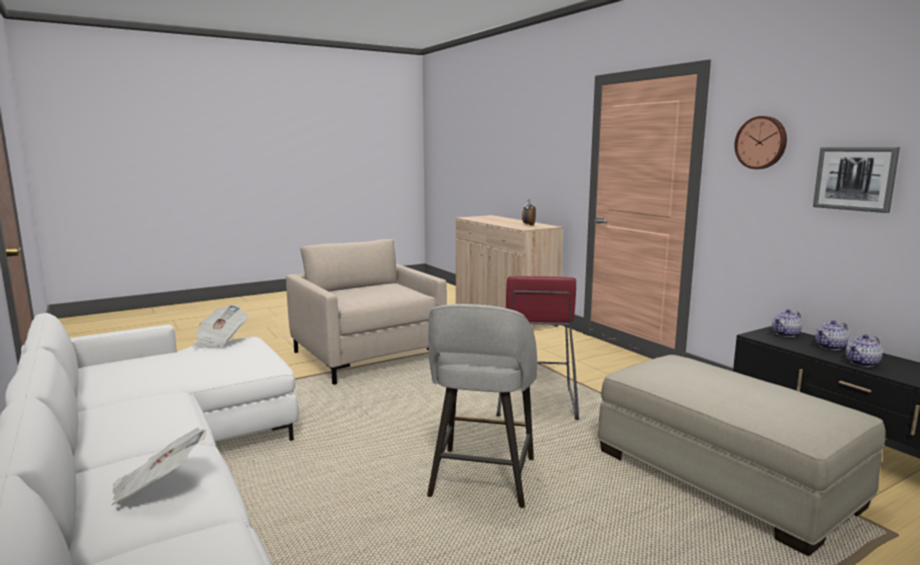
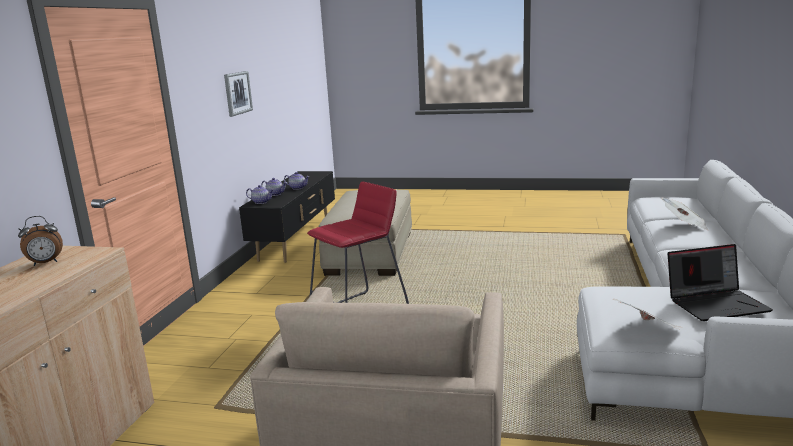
camera: 135 degrees left, 5 degrees up
grey stool [427,304,537,508] -> none
wall clock [734,116,787,169] -> none
none -> laptop [667,244,773,321]

